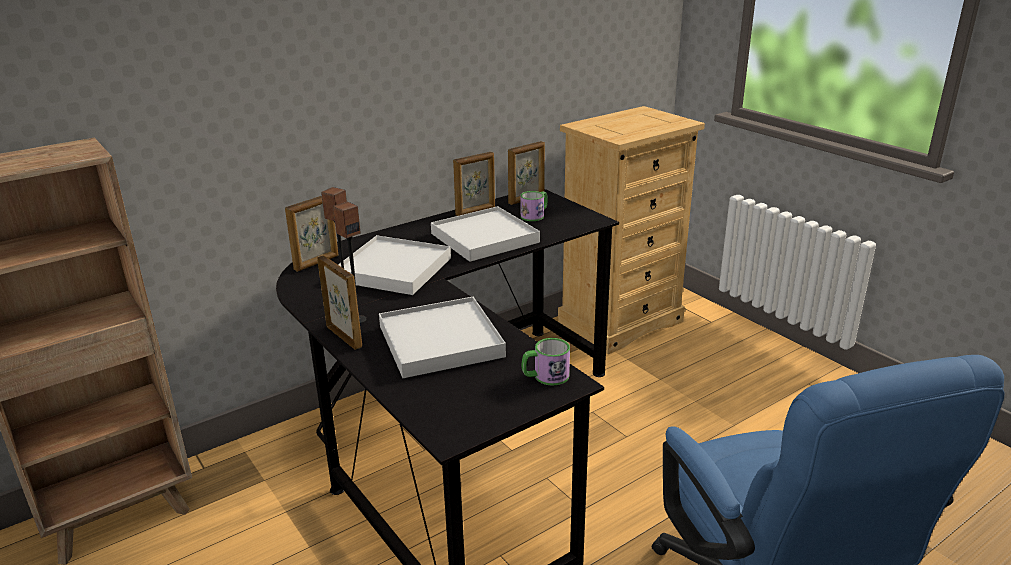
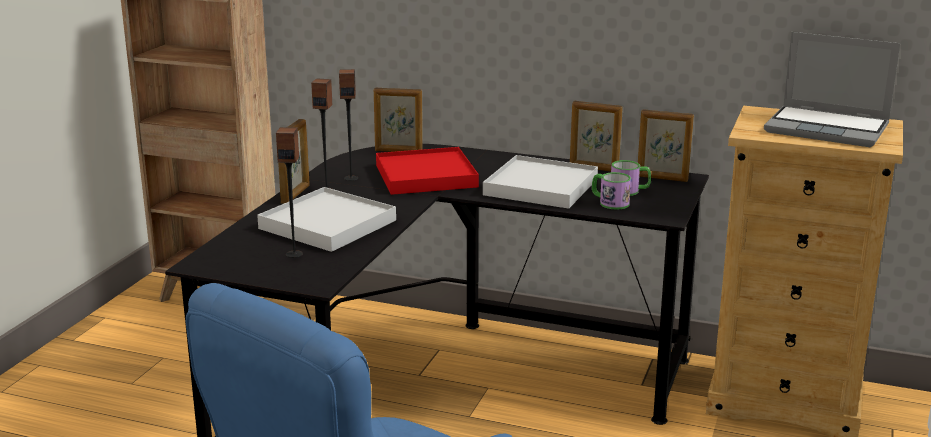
camera: 55 degrees right, 5 degrees down
white tray [338,235,451,295] -> red tray [376,147,479,195]
mug [522,338,570,386] -> mug moved to [592,172,631,209]
none -> speaker [276,127,303,258]
none -> laptop [764,32,900,147]

